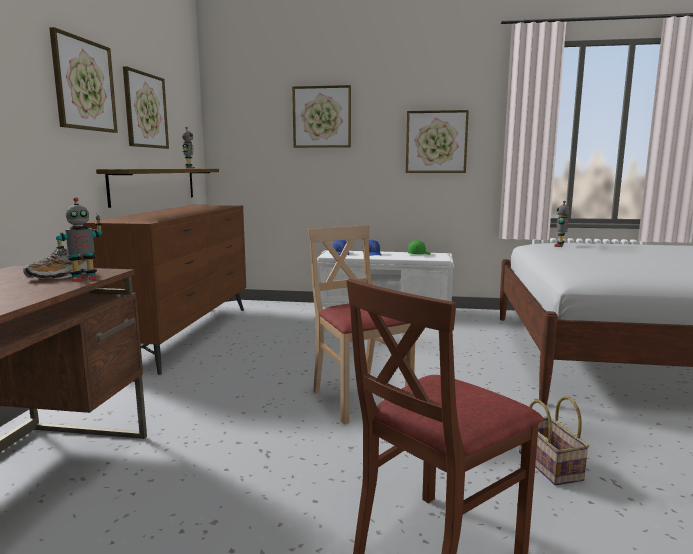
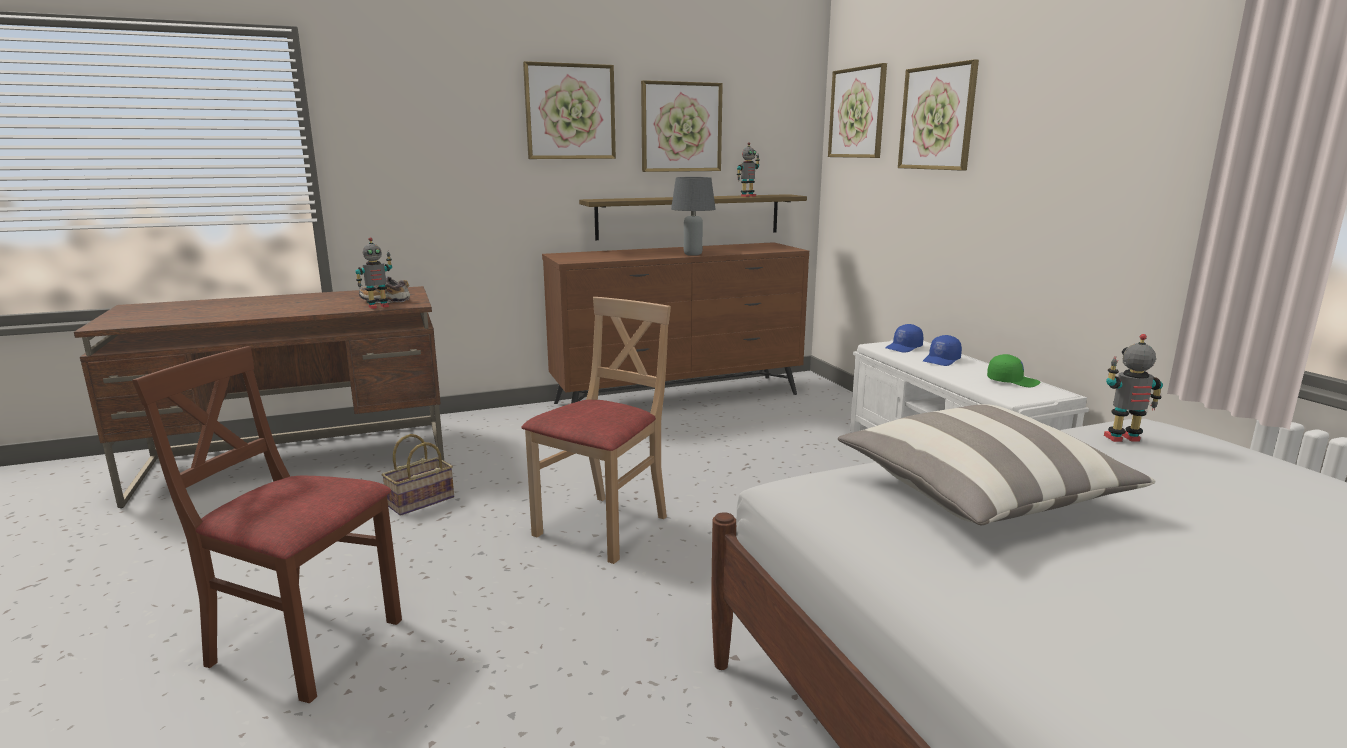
camera: 60 degrees right, 5 degrees up
toy robot [56,197,102,282] -> toy robot turned 60 degrees counterclockwise [355,237,392,309]
picture [406,110,469,173] -> picture moved to [828,63,887,158]
basket [519,396,589,486] -> basket moved to [381,434,454,516]
none -> grey table lamp [671,177,716,256]
none -> pillow [838,404,1156,525]

